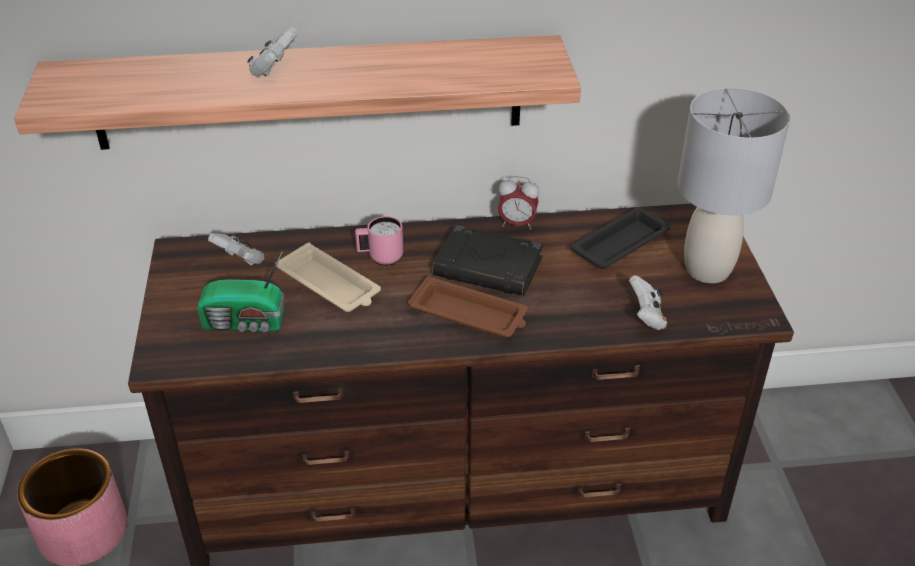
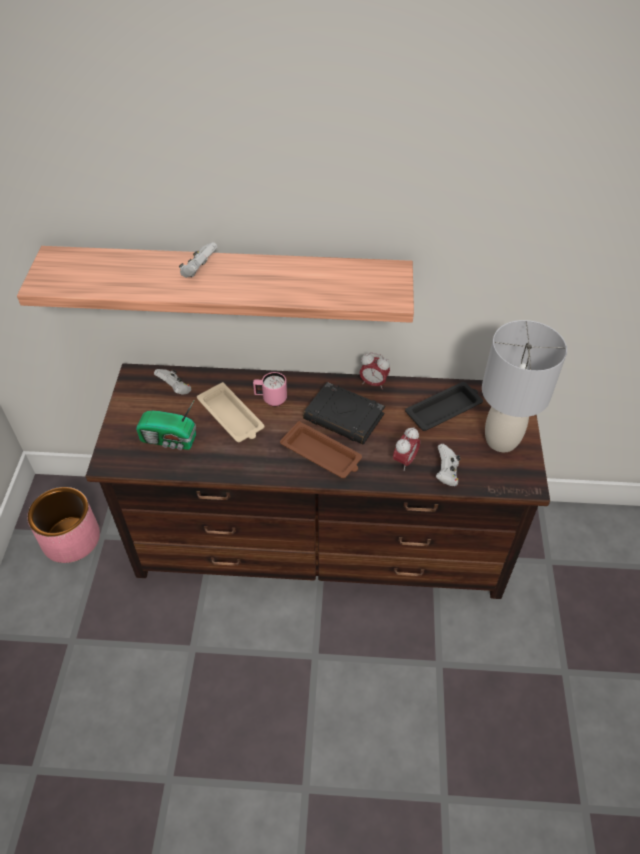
camera: 10 degrees right, 10 degrees up
none -> alarm clock [393,427,420,471]

